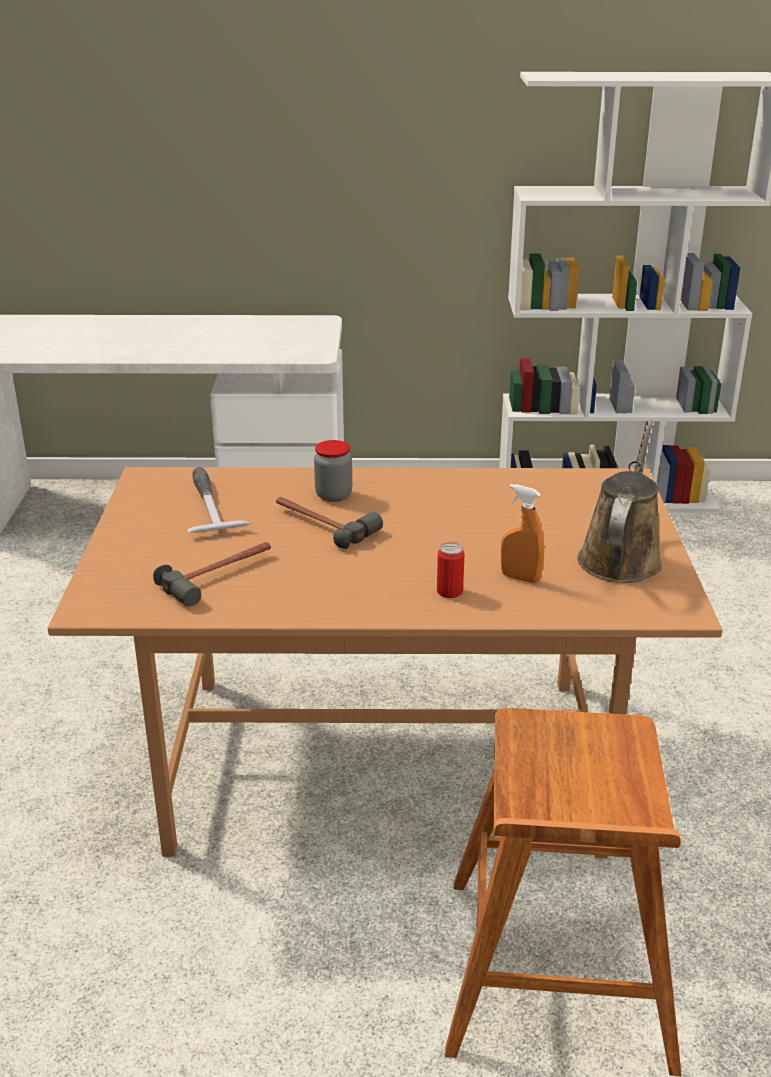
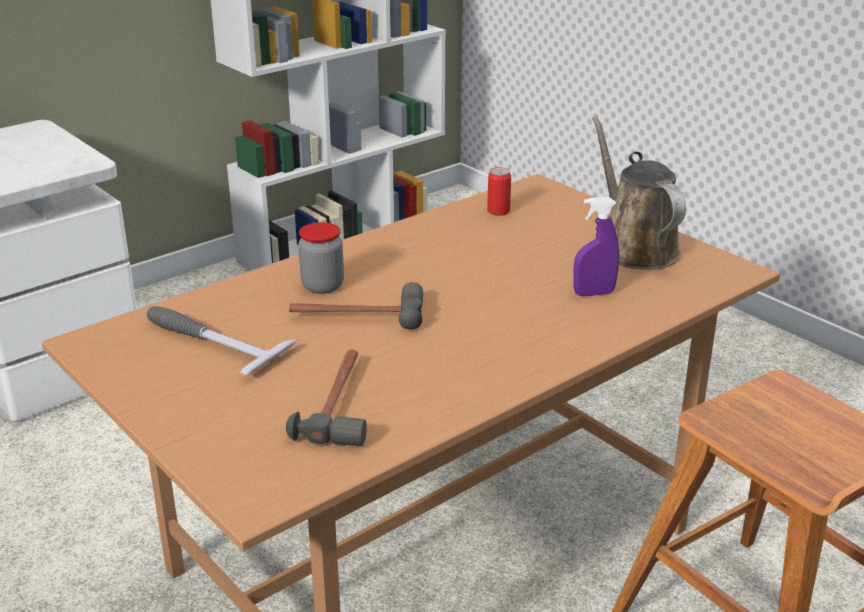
camera: 40 degrees left, 0 degrees up
can [437,542,464,598] -> can moved to [487,167,511,216]
orange spray bottle [501,484,544,583] -> purple spray bottle [573,197,619,296]

